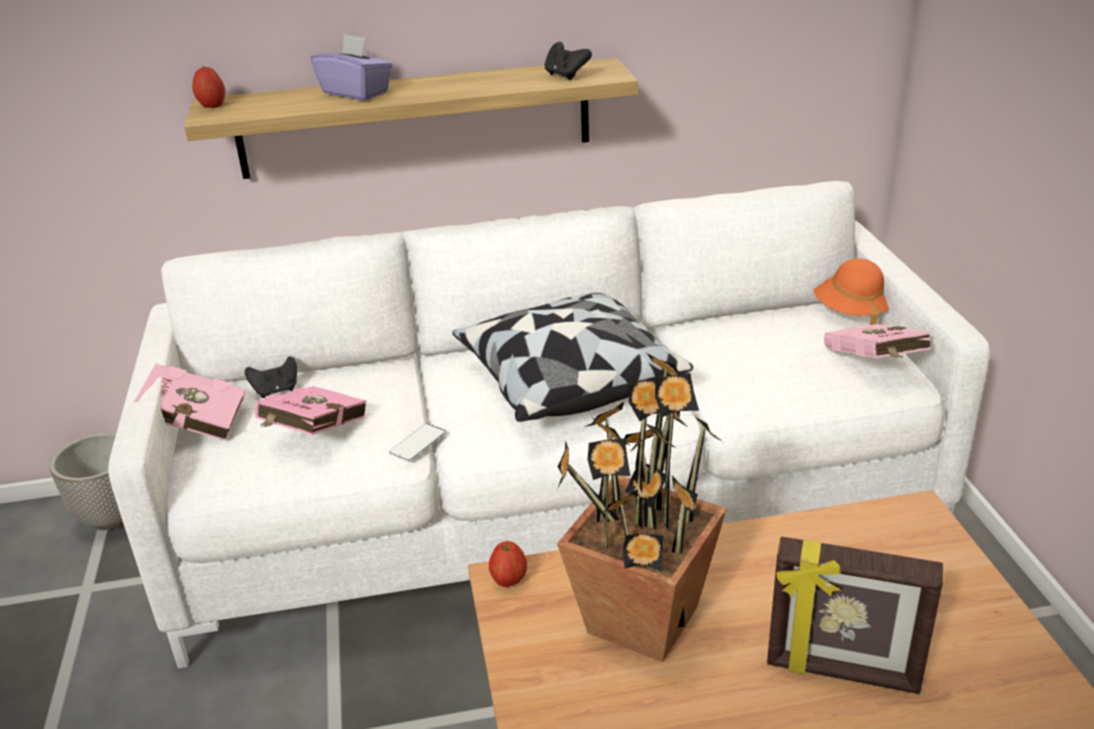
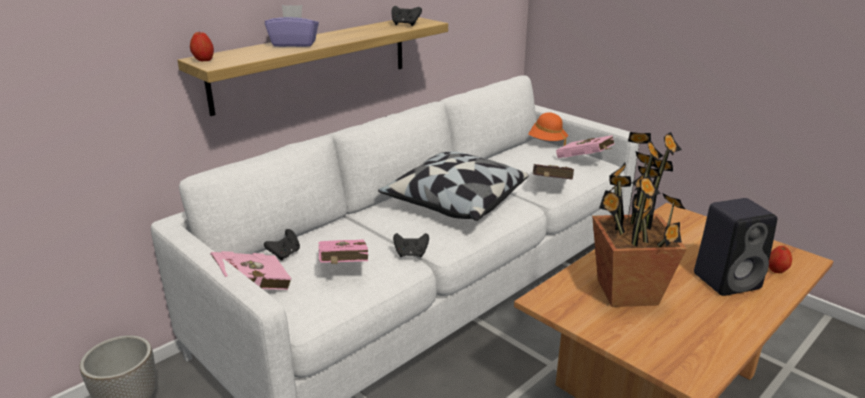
camera: 35 degrees left, 5 degrees down
phone [389,423,446,461] -> black game controller [393,233,429,257]
apple [489,541,527,587] -> apple moved to [769,246,792,273]
picture frame [767,536,943,694] -> black speaker [694,198,777,296]
none -> red book [533,164,574,180]

